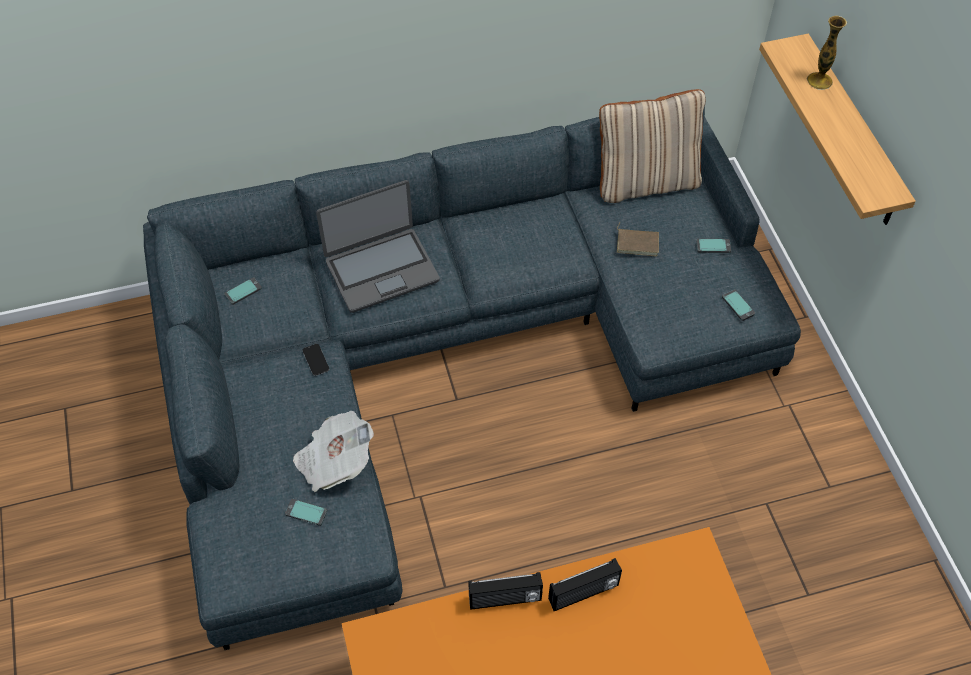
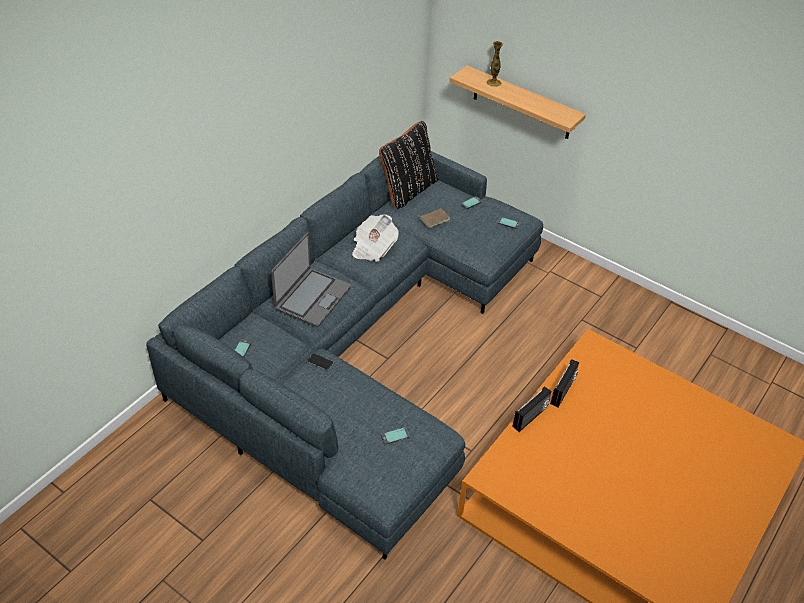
camera: 40 degrees left, 10 degrees down
newspaper [293,411,374,492] -> newspaper moved to [352,214,399,262]
beige pillow [599,89,706,203] -> black pillow [379,121,438,209]

